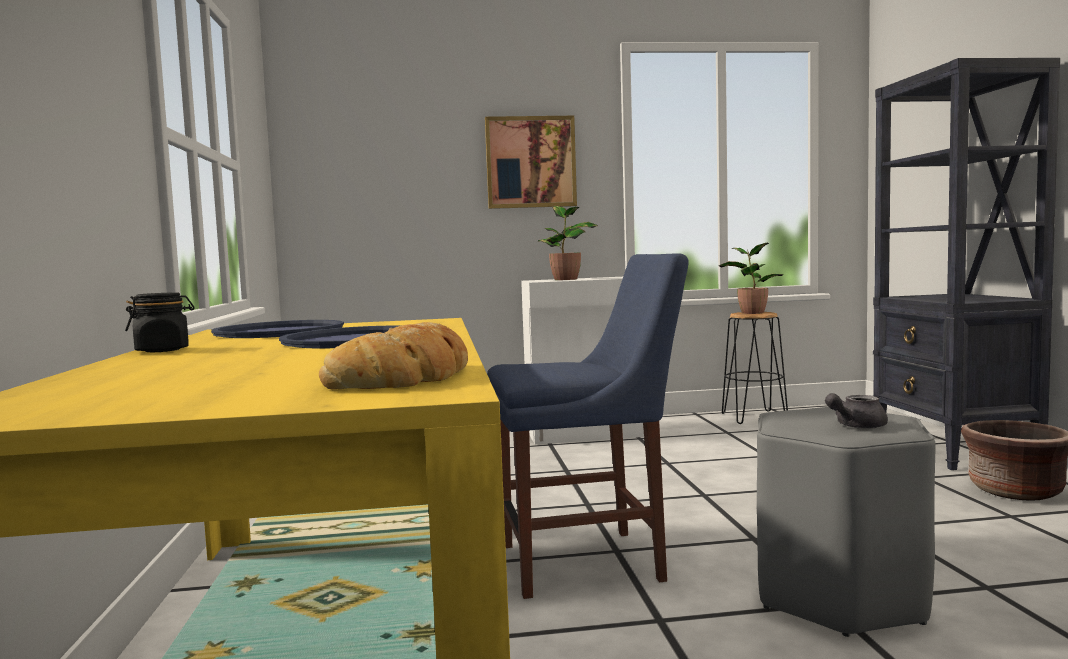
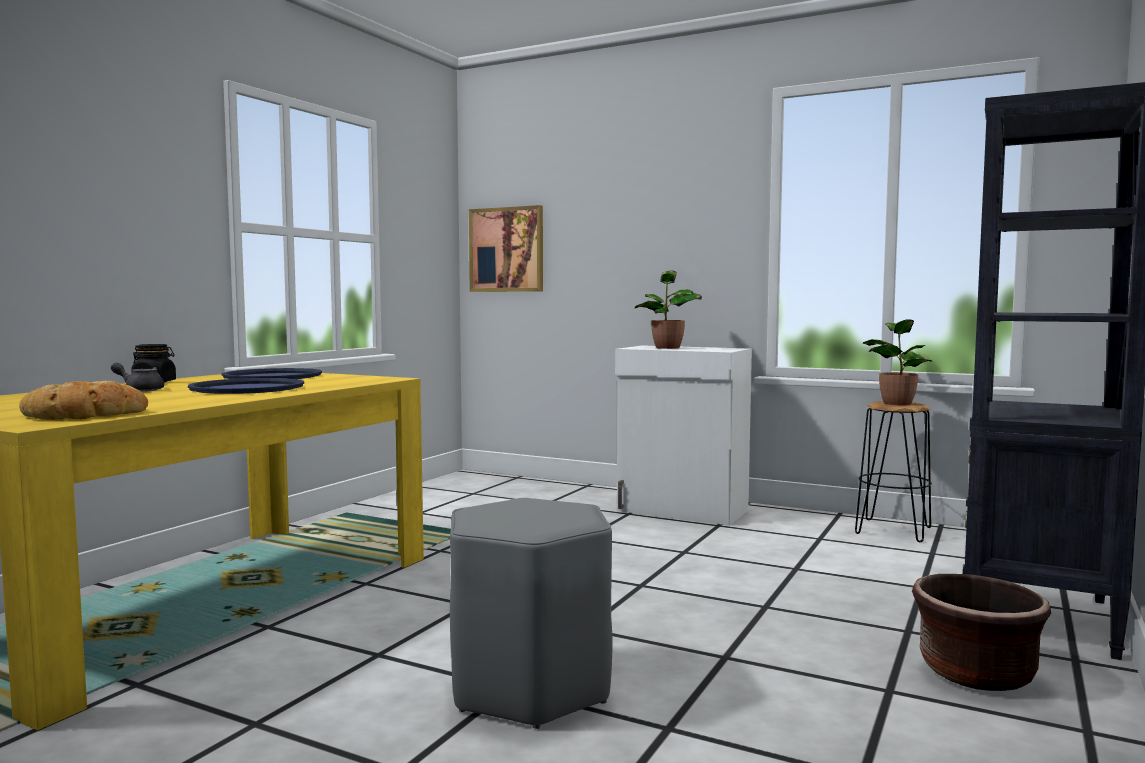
camera: 35 degrees right, 0 degrees up
picture [485,116,577,209] -> picture moved to [469,205,543,292]
blue chair [487,253,689,599] -> none
grey teapot [825,393,888,429] -> grey teapot moved to [111,362,164,392]

